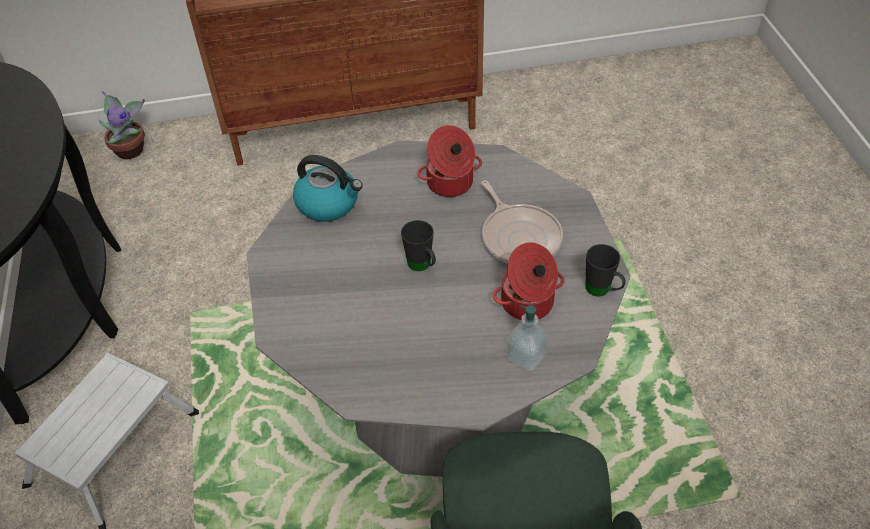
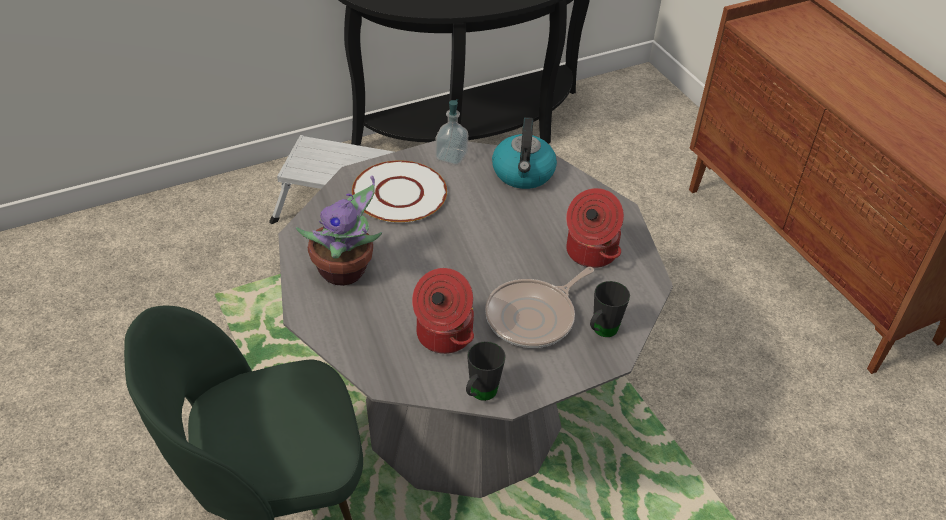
camera: 70 degrees right, 5 degrees down
potted plant [98,91,145,160] -> potted plant moved to [296,176,382,286]
black mug [401,220,436,271] -> black mug moved to [590,281,630,337]
soap dispenser [507,305,549,372] -> soap dispenser moved to [435,99,468,165]
none -> white plate [352,160,447,223]

